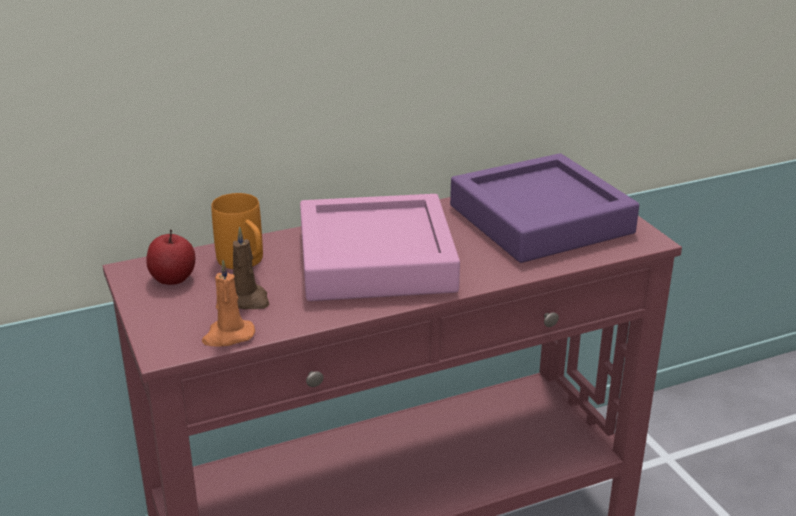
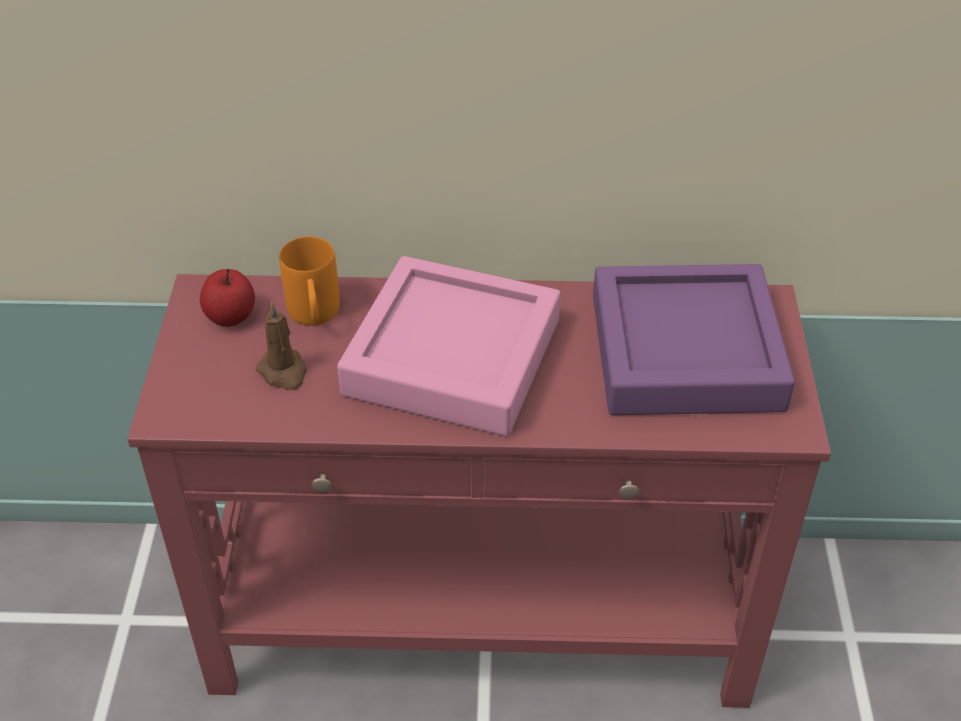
camera: 25 degrees right, 15 degrees up
orange candle [202,260,255,346] -> none

